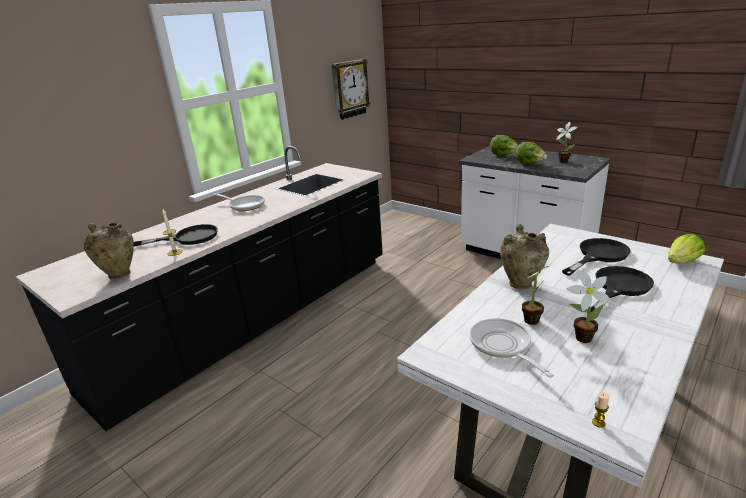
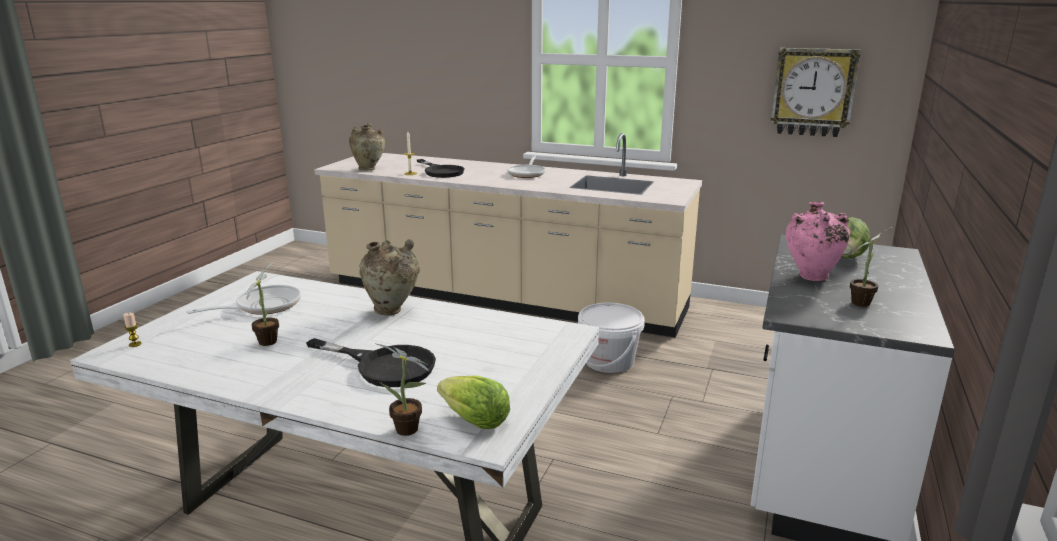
camera: 70 degrees right, 5 degrees down
black counter [16,146,383,431] -> beige counter [314,133,702,338]
lettuce [516,142,547,164] -> pink vase [786,202,850,281]
potted plant [518,264,551,325] -> potted plant moved to [374,343,429,436]
black frying pan [562,238,631,276] -> none
none -> white bucket [578,303,645,373]

